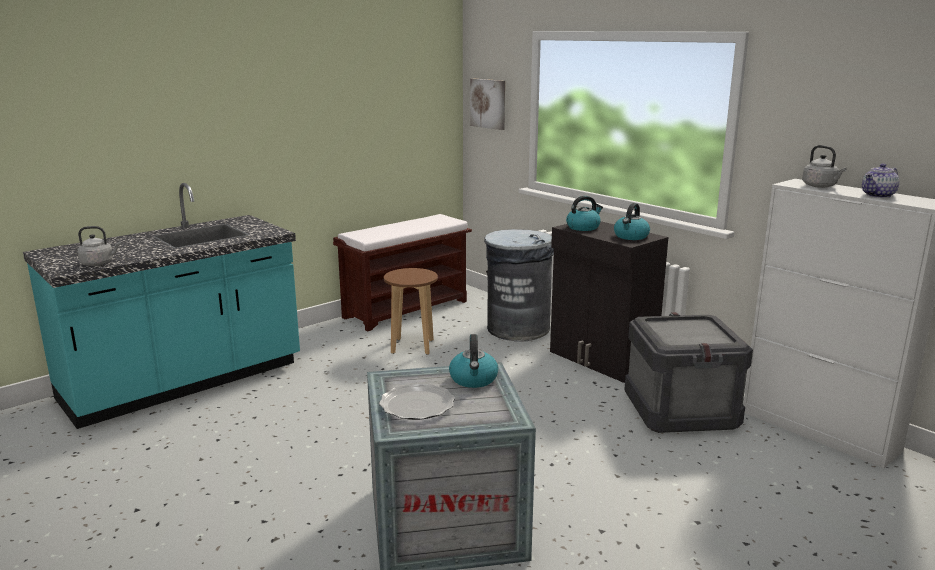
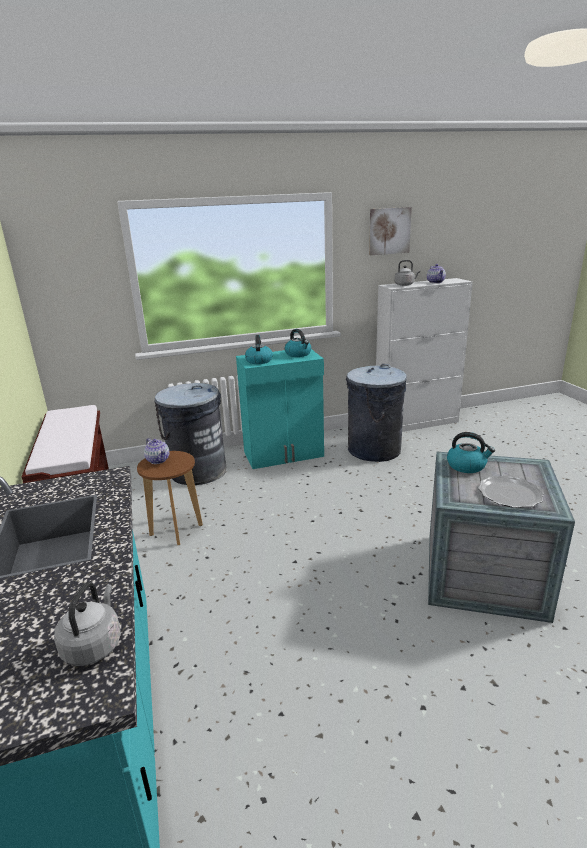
camera: 65 degrees left, 5 degrees up
picture [470,78,505,130] -> picture moved to [369,207,412,255]
black cabinet [550,221,668,383] -> turquoise cabinet [236,349,324,469]
crate [624,312,753,433] -> grey trash can [346,364,407,462]
none -> teapot [144,438,169,464]

